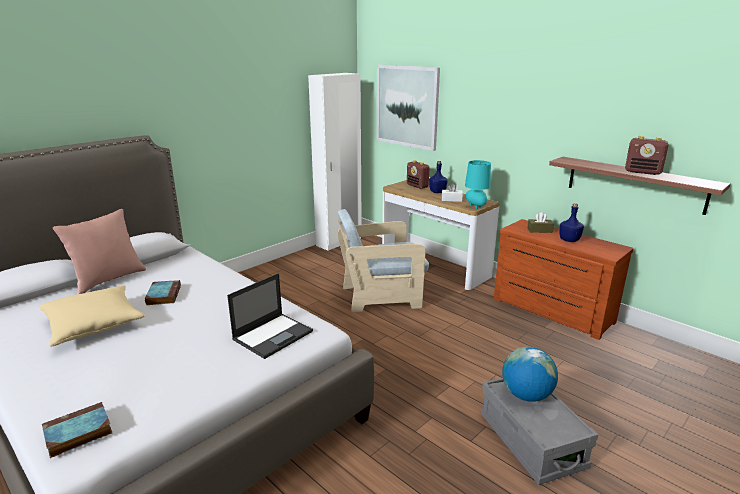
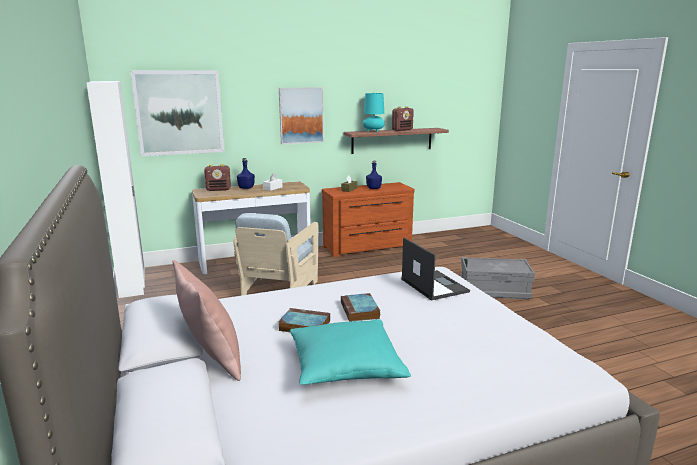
camera: 65 degrees left, 5 degrees down
beige pillow [39,286,145,347] -> turquoise pillow [290,319,411,385]
book [42,402,113,458] -> book moved to [341,293,380,322]
turquoise table lamp [465,160,491,209] -> turquoise table lamp moved to [363,93,384,132]
globe [502,347,558,402] -> none
none -> picture [279,87,324,144]

